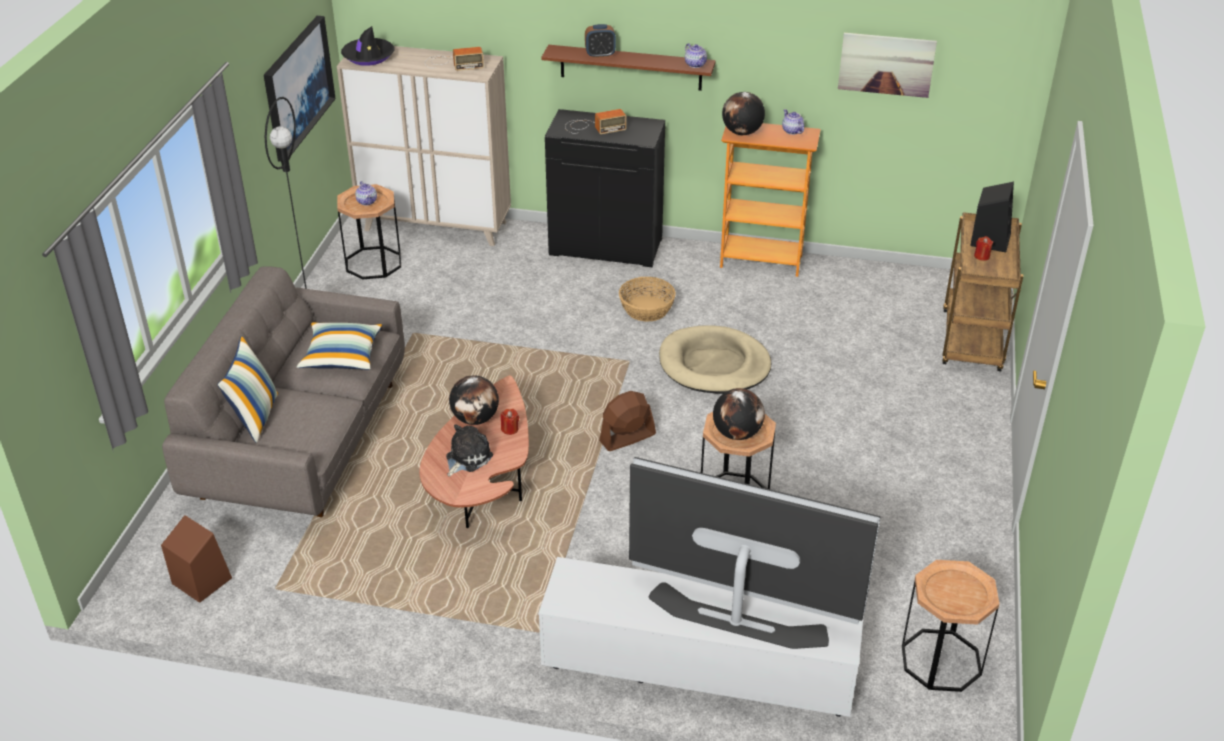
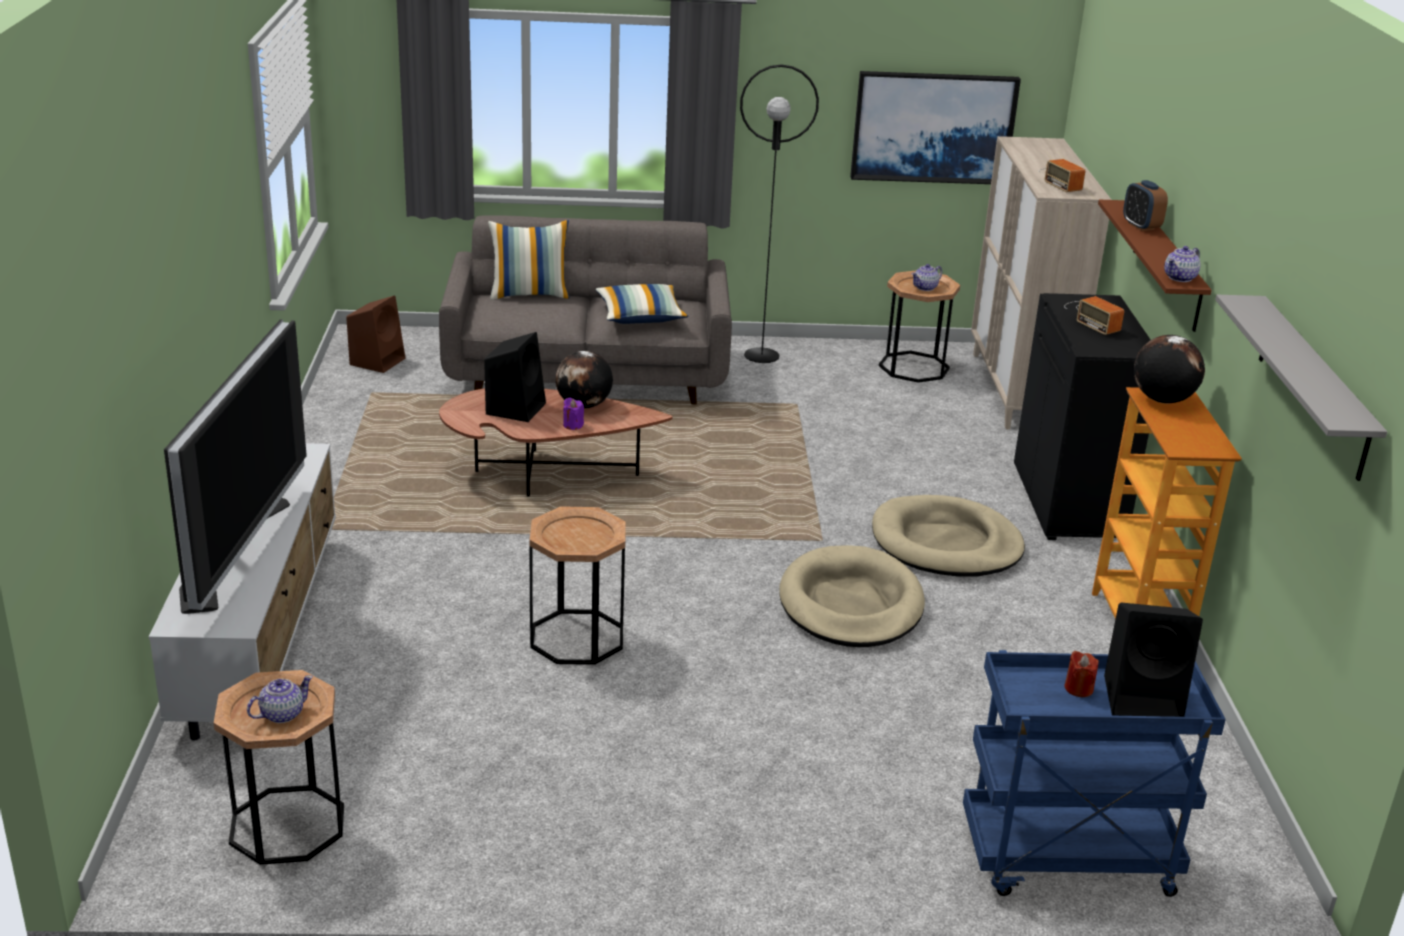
camera: 75 degrees right, 10 degrees down
black hat [341,26,394,66] -> none
plush toy [446,424,493,477] -> black speaker [484,332,546,422]
red candle [501,409,519,435] -> purple candle [563,398,584,430]
brown fan [599,391,656,451] -> none
basket [619,277,676,322] -> beige dog bed [872,495,1025,576]
globe [713,388,765,440] -> none
teapot [782,109,804,135] -> teapot moved to [247,675,313,723]
picture [838,33,937,98] -> grey shelf [1215,295,1387,481]
brown cart [942,212,1023,371] -> blue cart [963,650,1226,897]

